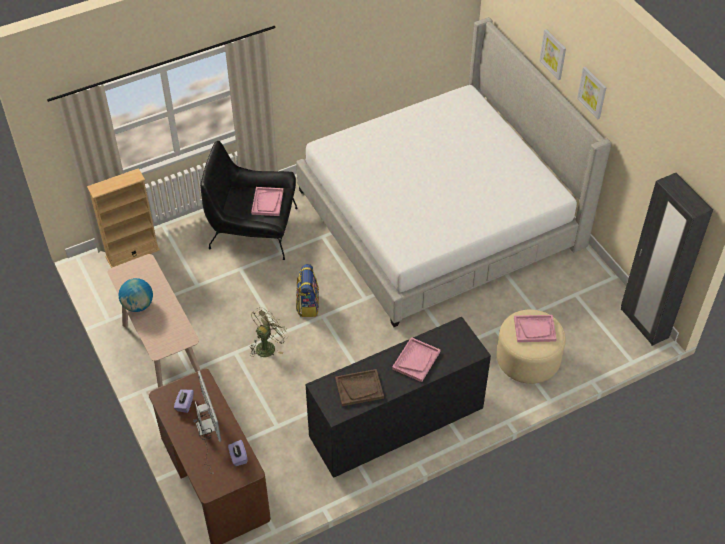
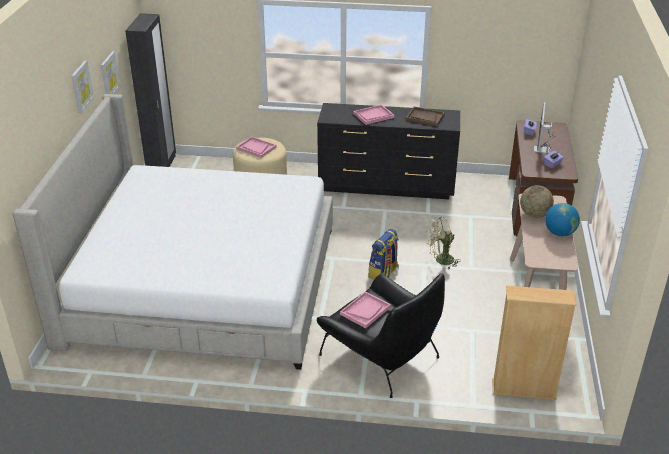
camera: 145 degrees left, 15 degrees down
picture [539,29,566,80] -> picture moved to [101,51,120,94]
none -> globe [520,185,554,218]

